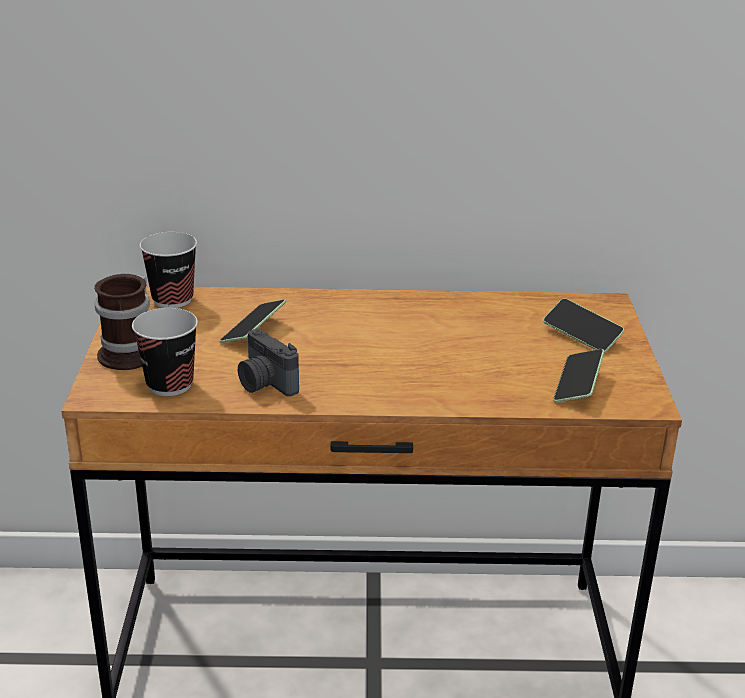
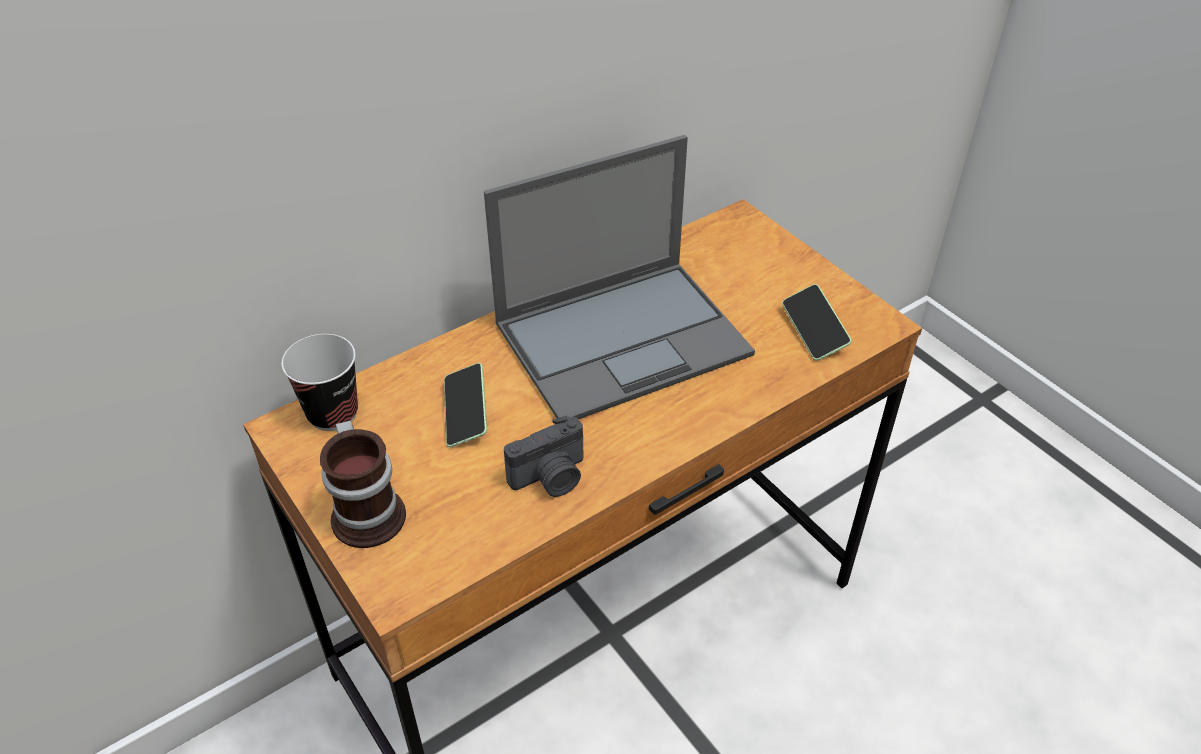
camera: 35 degrees left, 15 degrees up
cup [132,308,198,396] -> none
camera [238,328,299,396] -> camera turned 45 degrees counterclockwise [504,415,583,497]
phone [543,298,624,353] -> none
none -> laptop [484,135,755,419]

